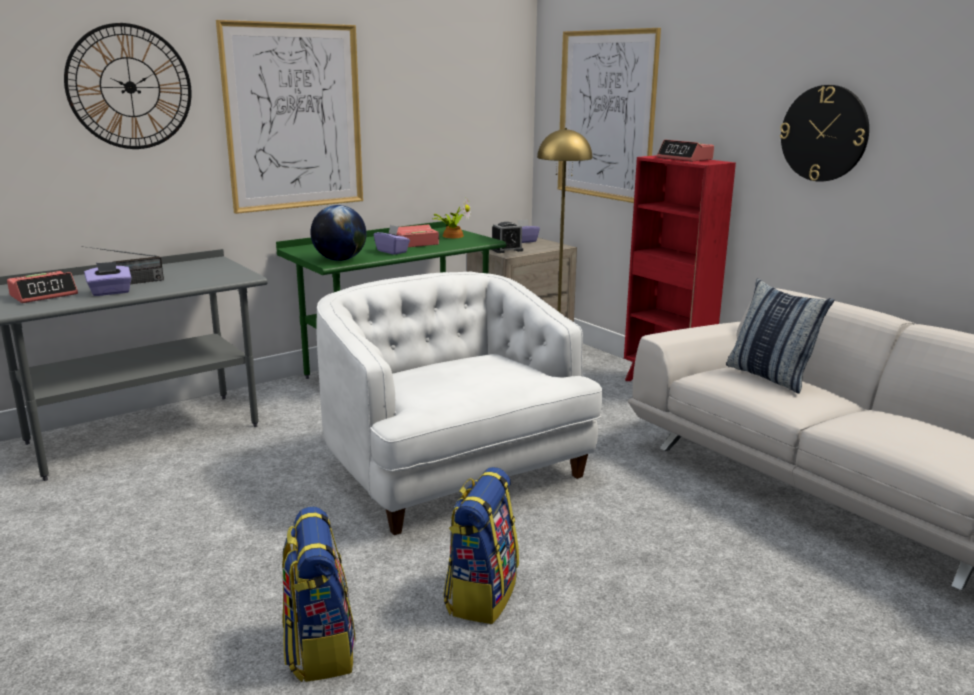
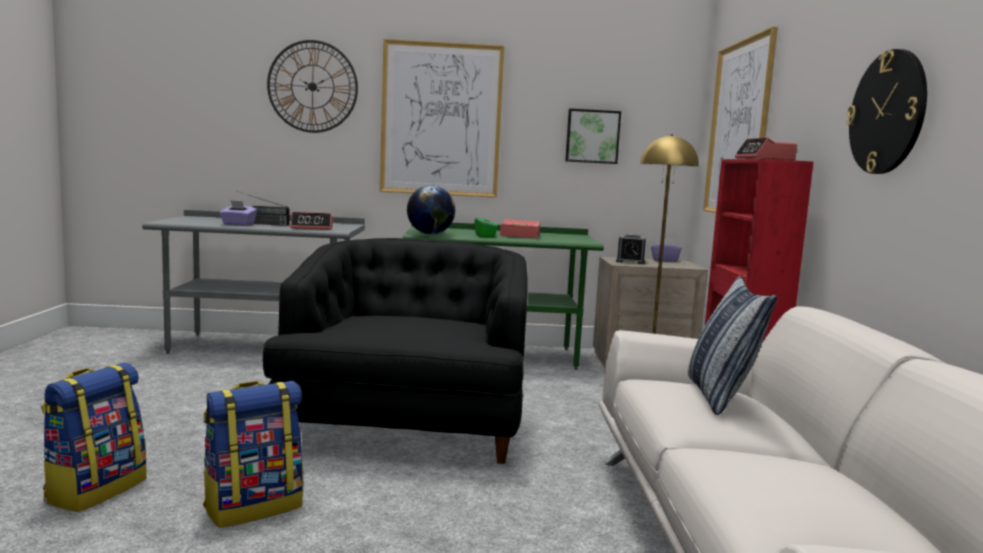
camera: 35 degrees right, 10 degrees down
alarm clock [7,271,78,303] -> alarm clock moved to [291,212,333,230]
white armchair [316,272,602,535] -> black armchair [263,238,528,464]
purple tissue box [374,225,410,255] -> green tissue box [474,213,498,238]
potted plant [433,197,471,238] -> none
none -> picture [565,109,621,164]

